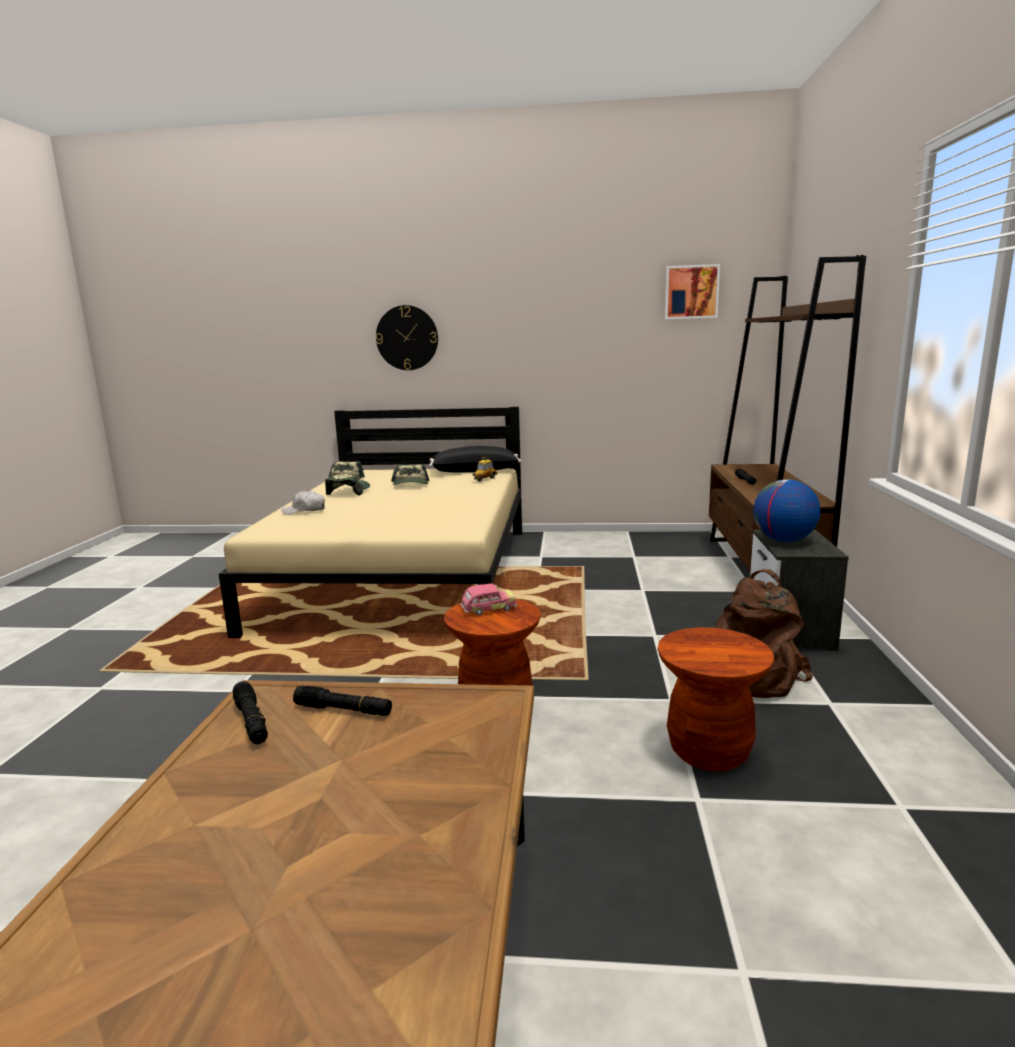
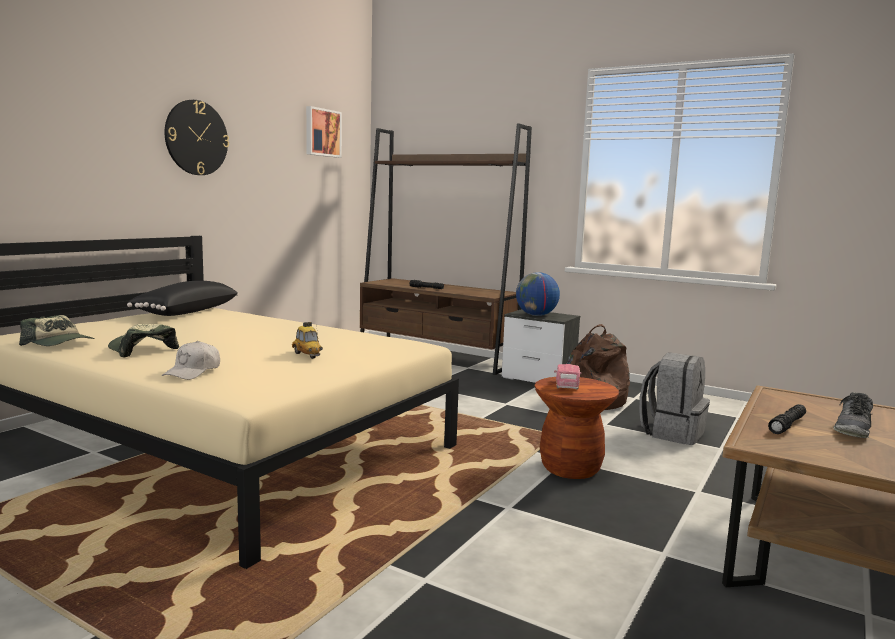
camera: 65 degrees left, 5 degrees down
black flashlight [232,681,268,744] -> none
wall clock [376,305,438,370] -> wall clock moved to [164,100,229,175]
cap [391,464,430,485] -> none
toy car [472,457,497,481] -> toy car moved to [292,322,323,359]
brown stool [658,627,774,772] -> grey backpack [640,353,710,445]
none -> shoe [833,392,873,438]

